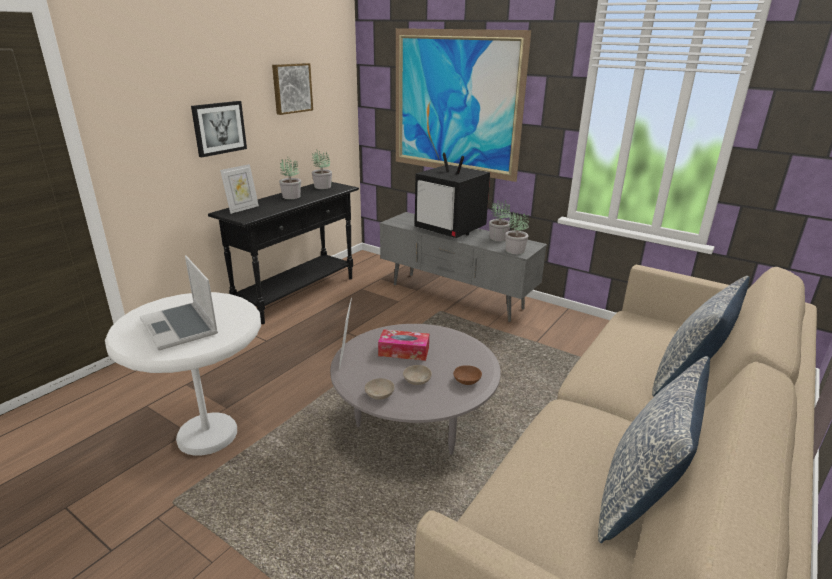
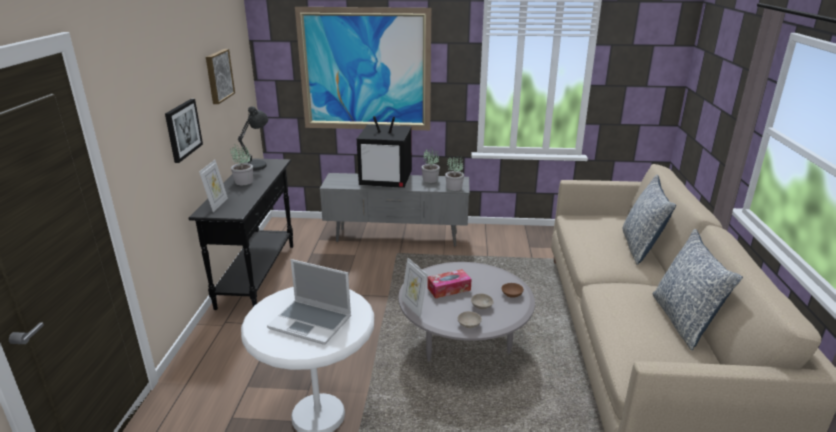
camera: 30 degrees left, 0 degrees up
potted plant [312,150,332,189] -> grey table lamp [238,106,268,171]

